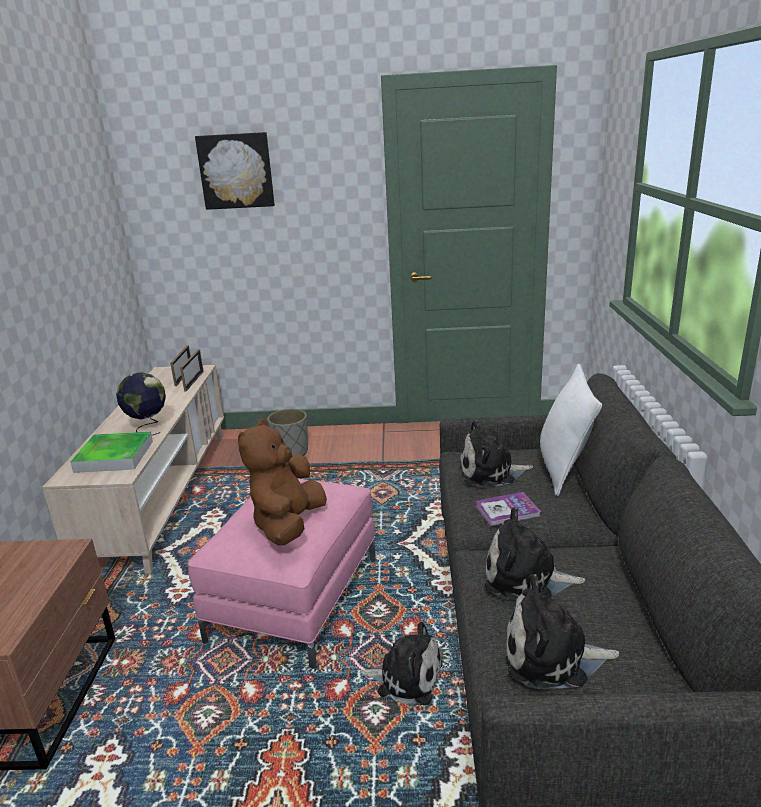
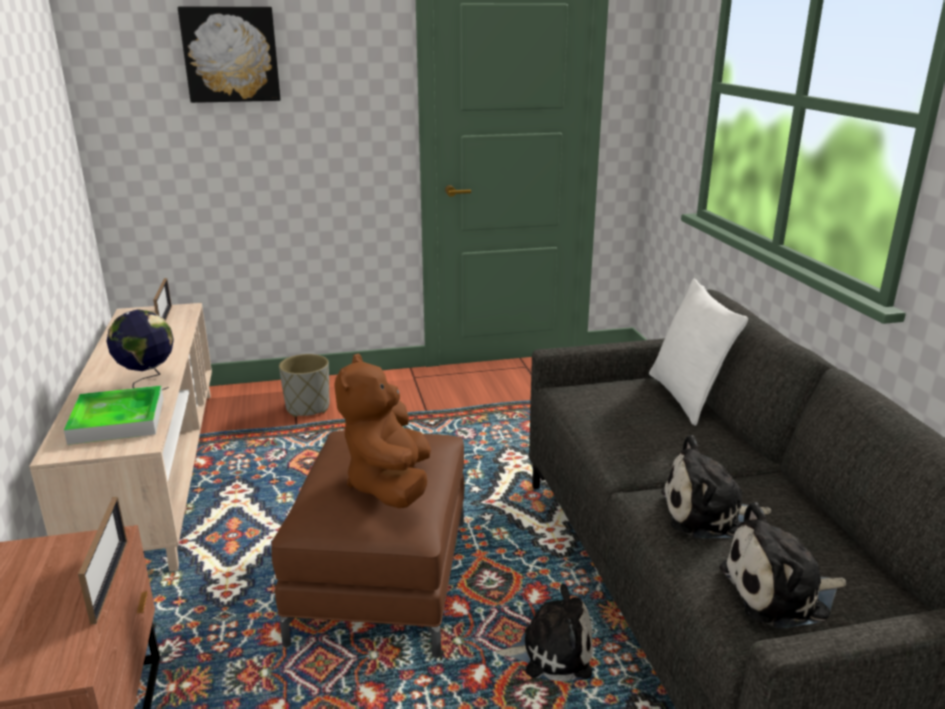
camera: 15 degrees left, 0 degrees up
picture frame [180,349,204,392] -> picture frame moved to [78,497,127,625]
pink ottoman [188,478,376,669] -> brown ottoman [271,430,465,658]
plush toy [459,420,533,487] -> none
book [475,492,541,526] -> none

